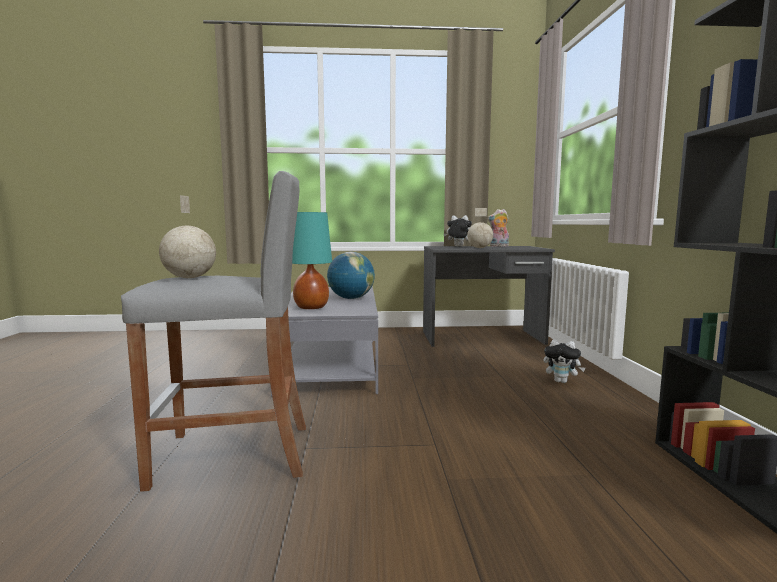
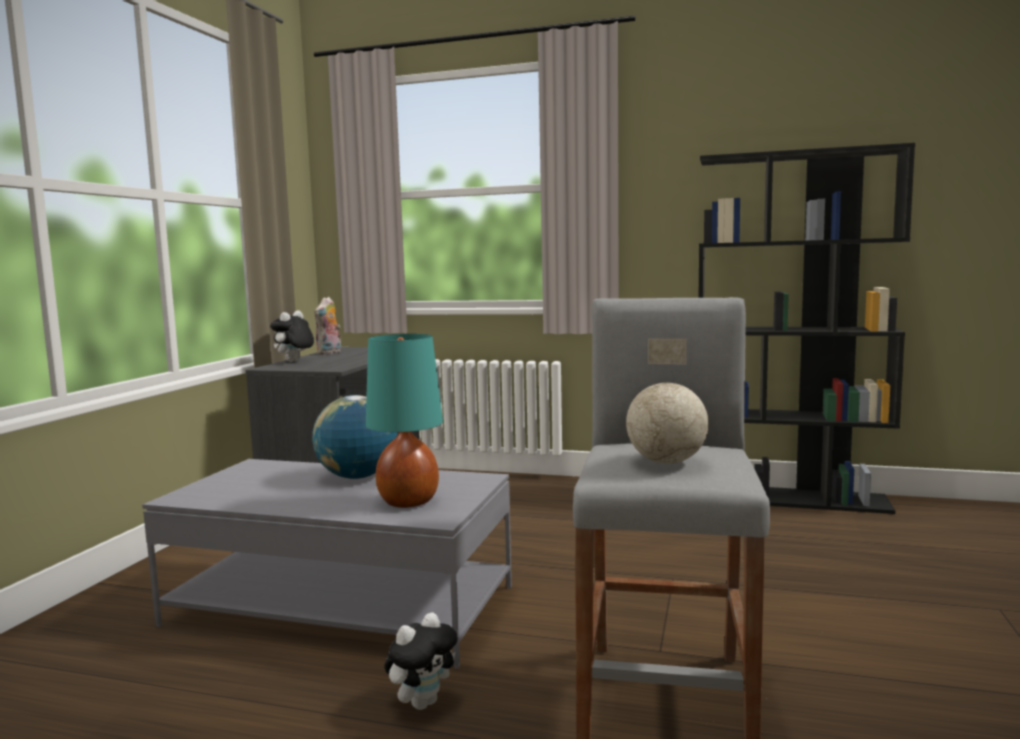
camera: 70 degrees left, 0 degrees up
globe [467,208,493,248] -> none
plush toy [543,339,585,383] -> plush toy moved to [384,612,458,710]

